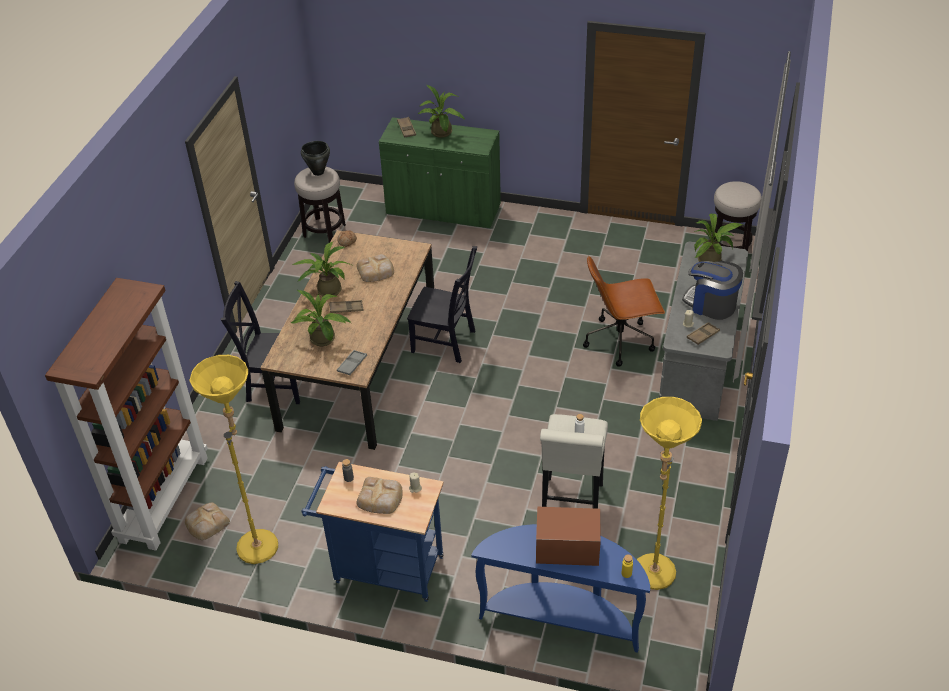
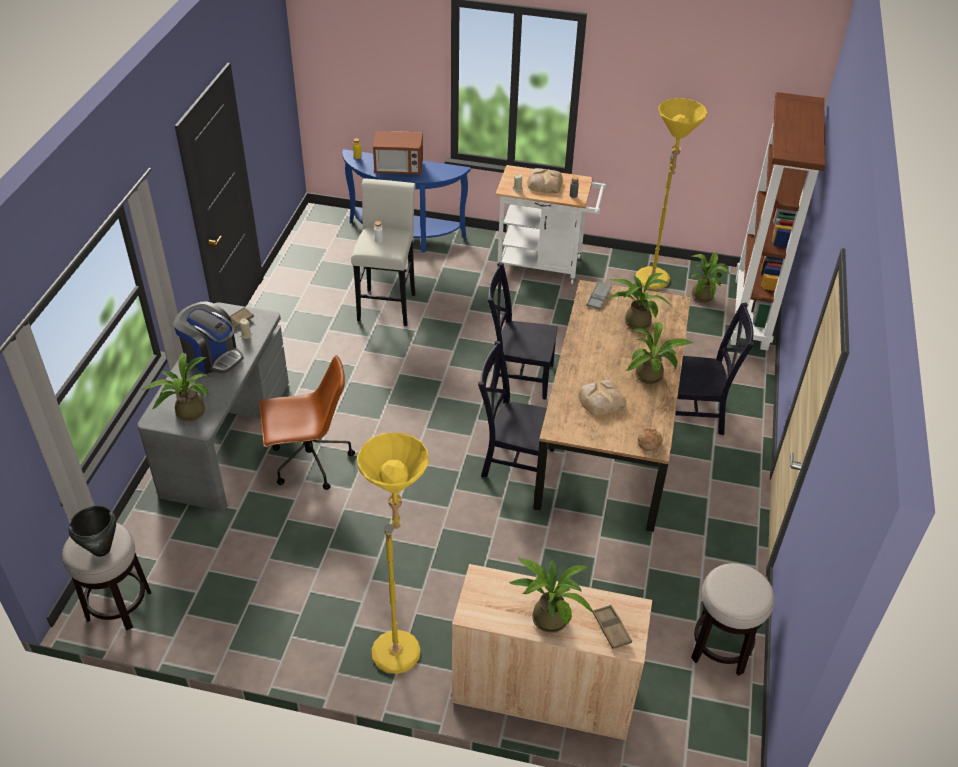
camera: 175 degrees right, 0 degrees up
bread [185,502,230,540] -> potted plant [690,253,730,303]
black cooking pot [301,141,330,176] -> black cooking pot moved to [69,506,116,557]
blue cart [301,462,444,602] -> white cart [496,165,606,284]
brown tray [329,300,363,313] -> none
green cabinet [379,117,501,229] -> beige cabinet [452,564,652,741]
yellow floor lamp [637,397,702,590] -> yellow floor lamp moved to [357,432,429,674]
none -> black chair [487,262,558,400]

